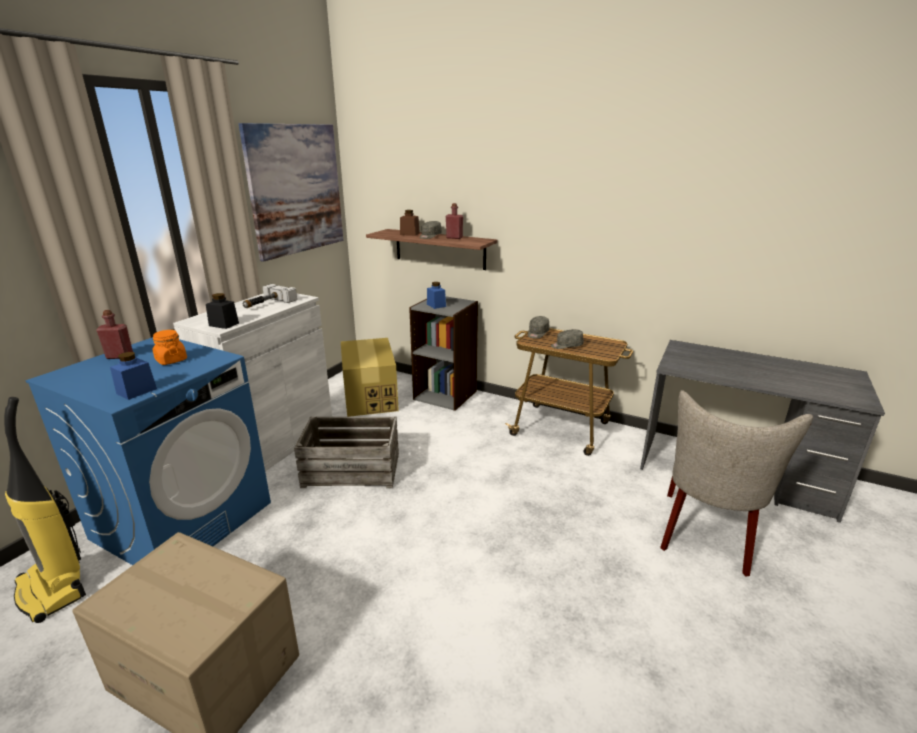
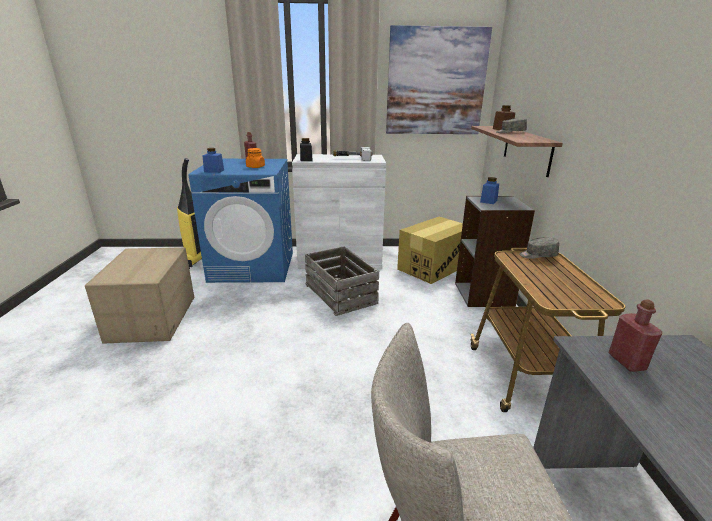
camera: 60 degrees right, 0 degrees up
red bottle [446,203,463,239] -> red bottle moved to [608,299,662,372]
grey cap [551,329,583,349] -> none

